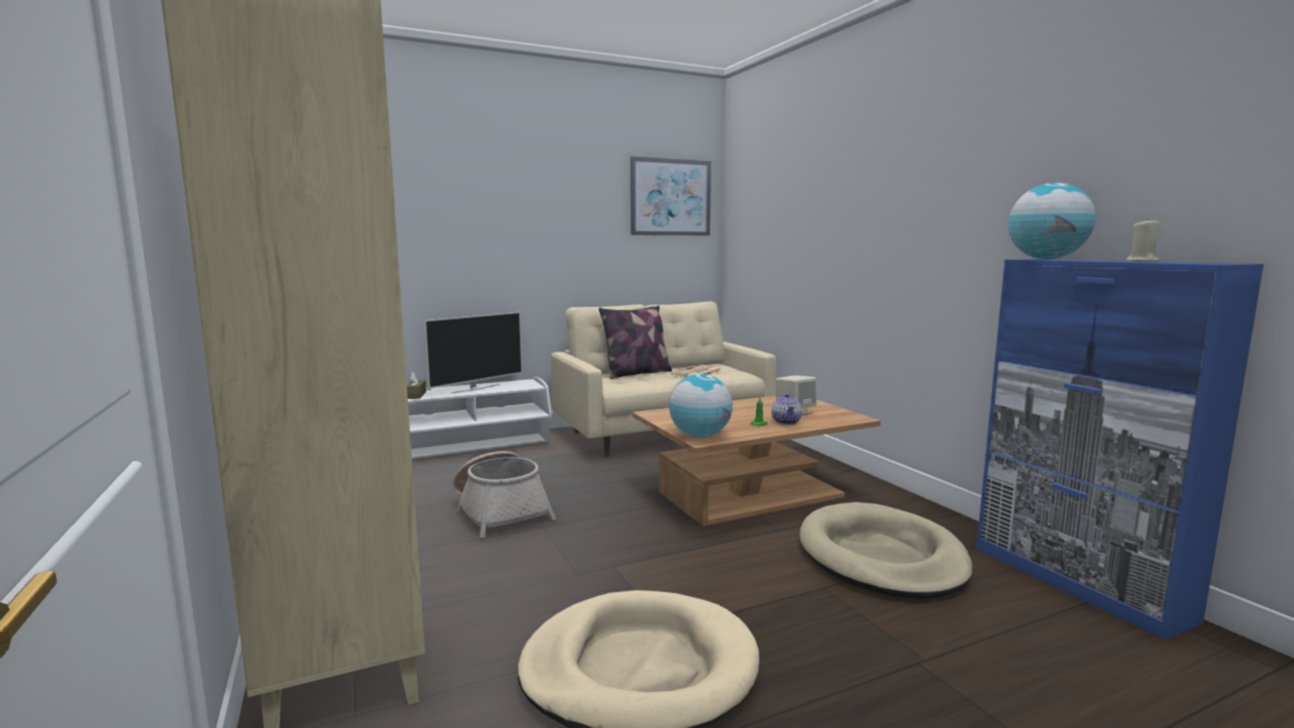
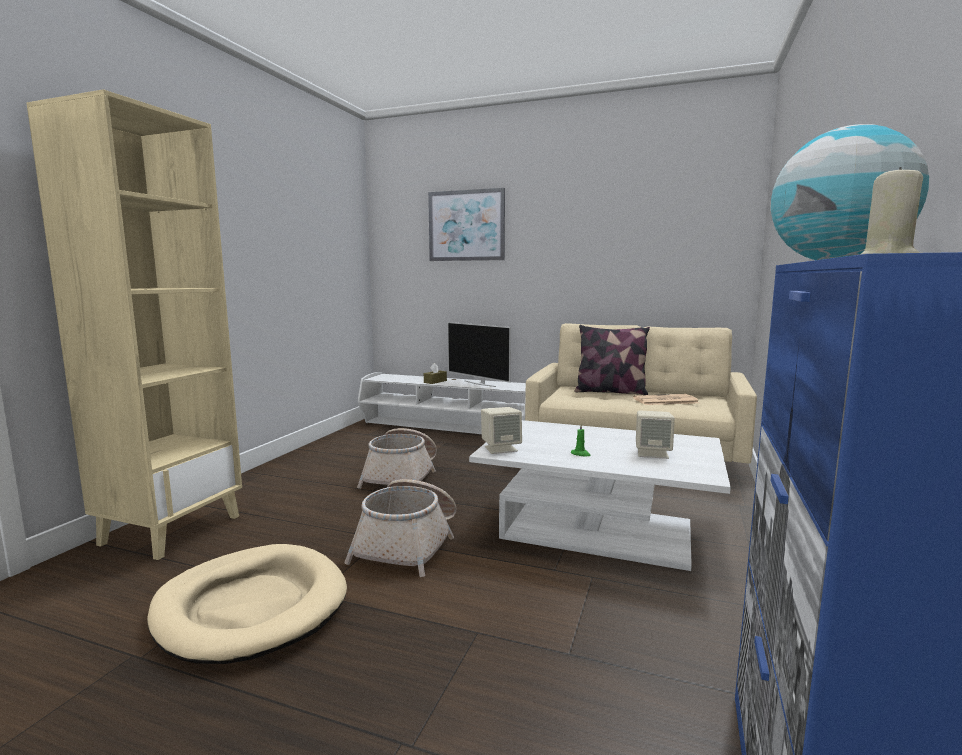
camera: 45 degrees right, 0 degrees up
television [424,312,522,393] -> television turned 45 degrees clockwise [448,322,511,387]
picture [630,156,711,236] -> picture moved to [428,188,505,261]
brown coffee table [633,396,881,526] -> white coffee table [469,420,731,571]
globe [669,374,733,438] -> beige speaker [481,407,522,454]
teapot [771,394,802,425] -> none
beige dog bed [799,502,973,599] -> none
none -> basket [344,479,456,577]

